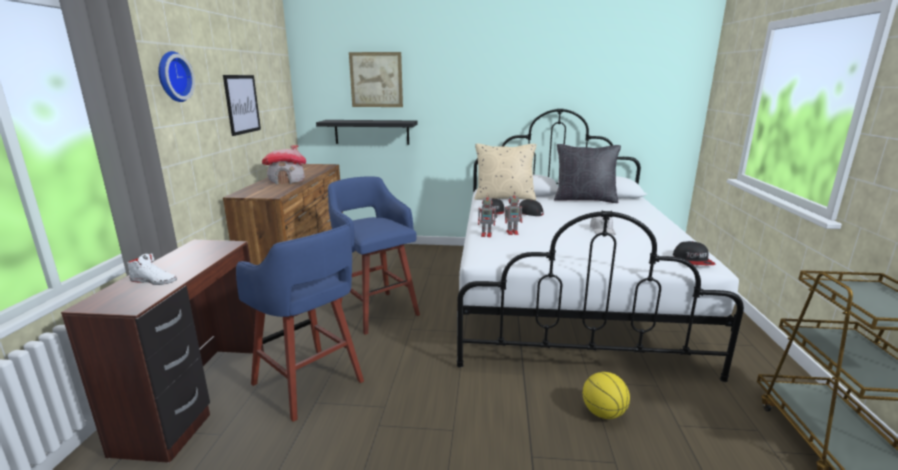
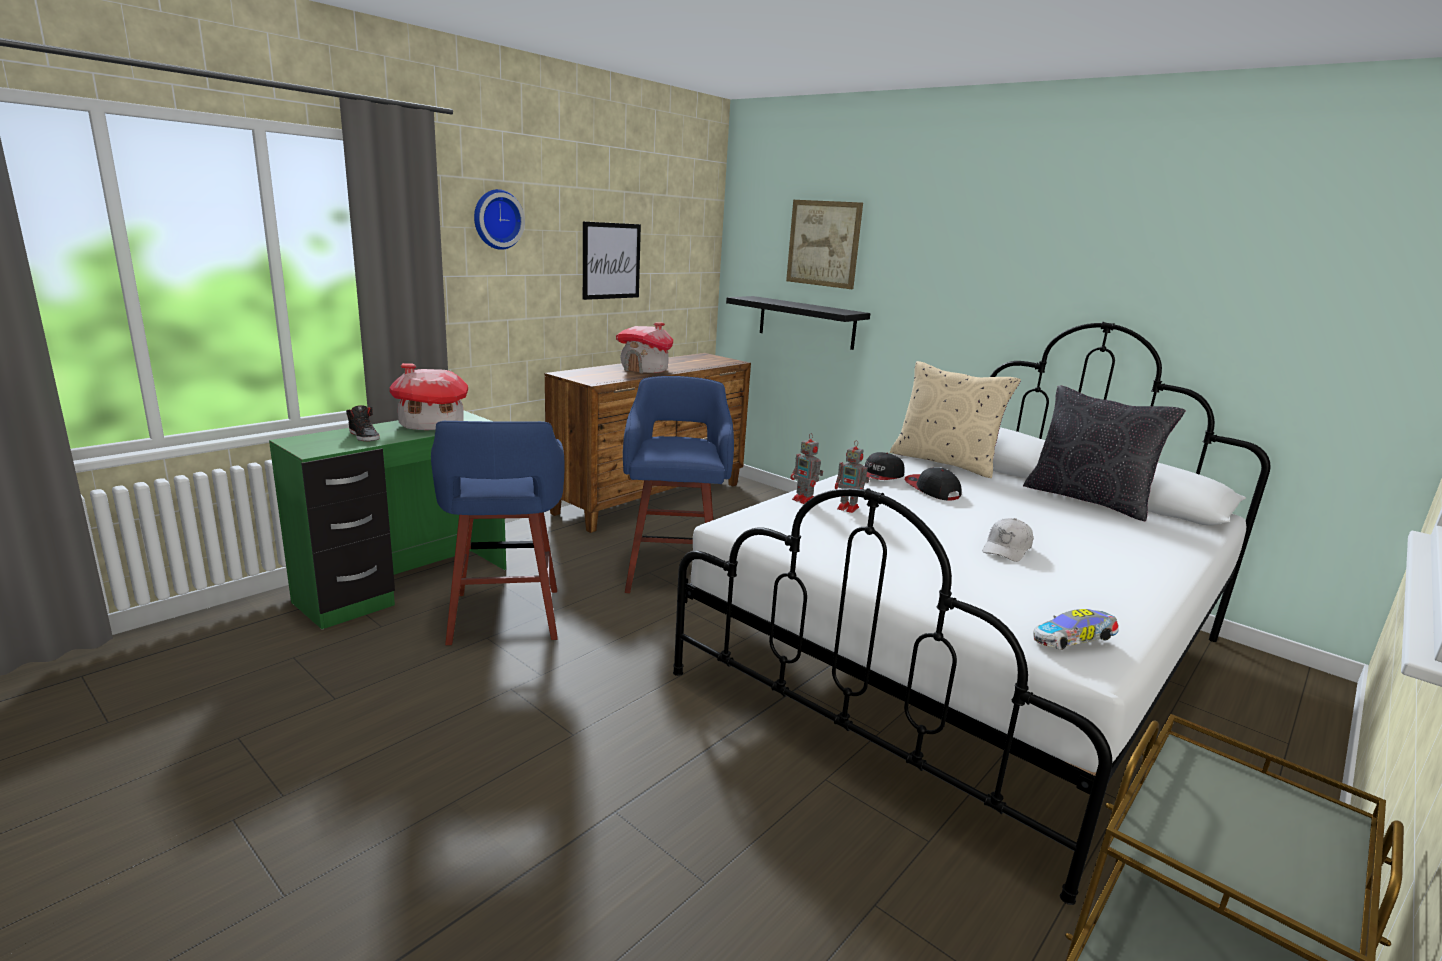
camera: 35 degrees right, 0 degrees up
brown desk [61,240,264,463] -> green desk [269,411,506,630]
white shoe [127,253,177,285] -> black shoe [346,405,380,441]
basketball [583,372,630,419] -> none
cap [673,241,716,265] -> toy car [1033,609,1118,650]
none -> toy house [390,363,468,430]

